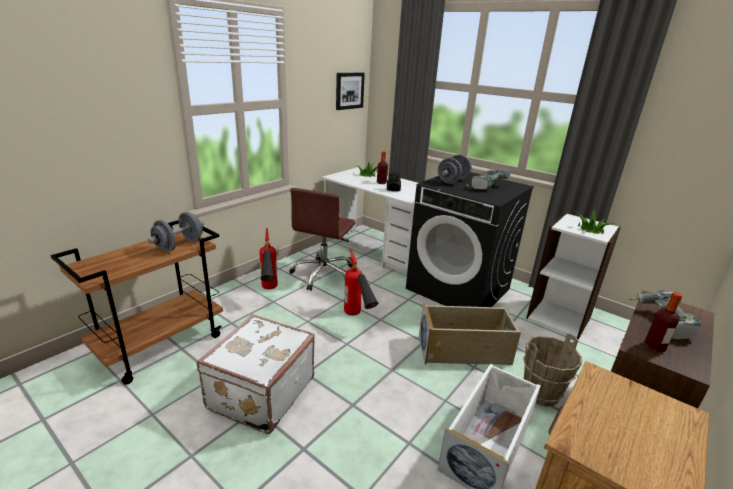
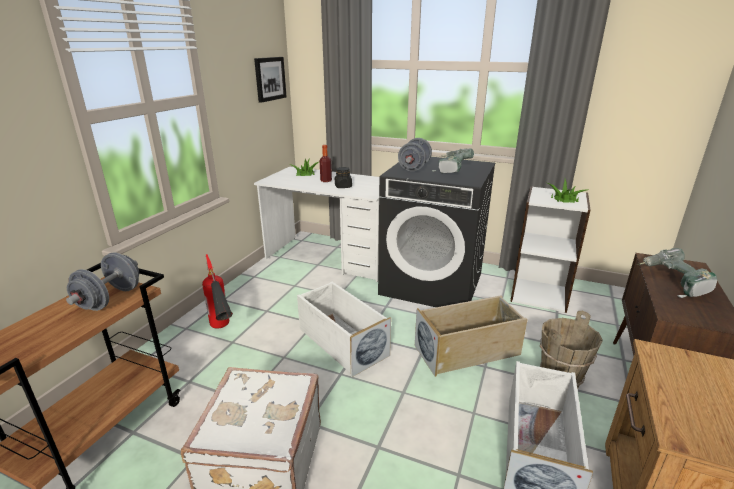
camera: 15 degrees left, 0 degrees up
brown office chair [290,188,356,291] -> none
fire extinguisher [344,250,378,315] -> white storage box [297,282,391,377]
bottle [644,292,682,352] -> none

